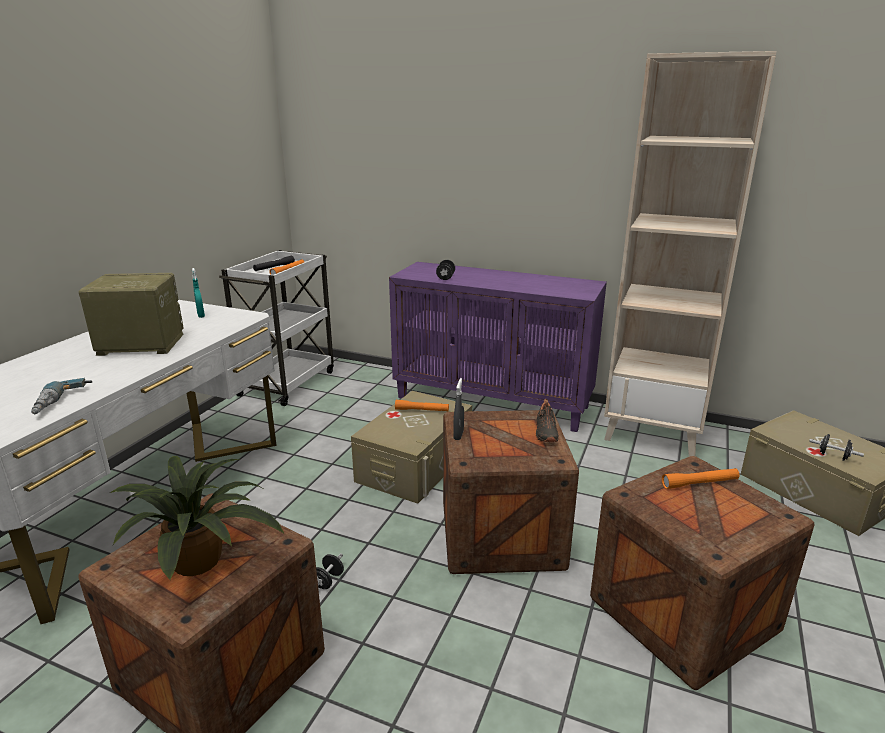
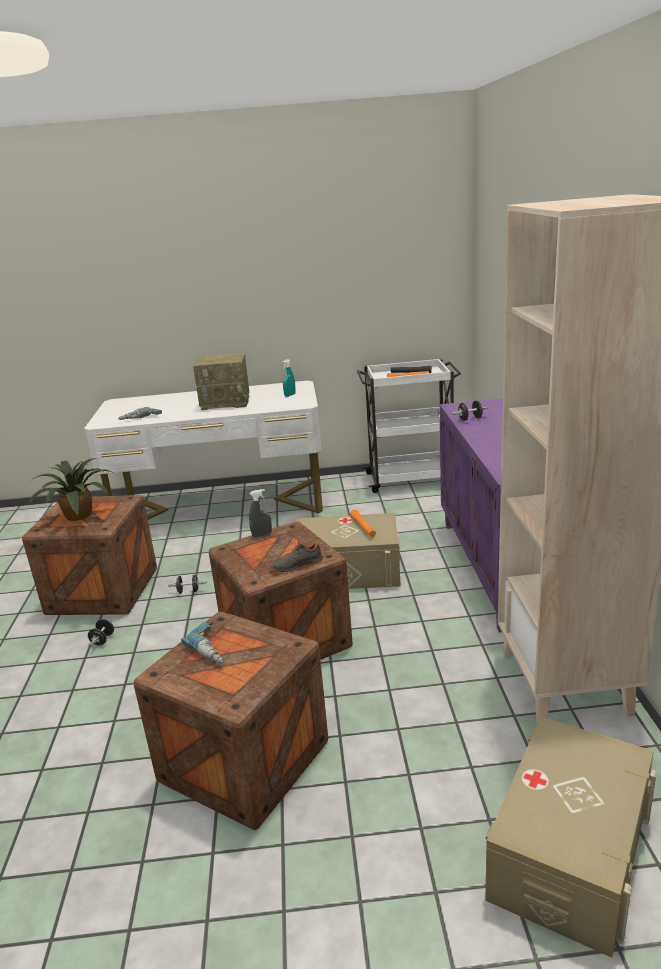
camera: 65 degrees right, 0 degrees up
radio [79,273,184,356] -> radio turned 120 degrees clockwise [193,353,249,410]
orange flashlight [662,468,740,489] -> none
black dumbbell [809,434,864,461] -> black dumbbell moved to [88,619,114,646]
none -> power drill [181,622,224,664]

